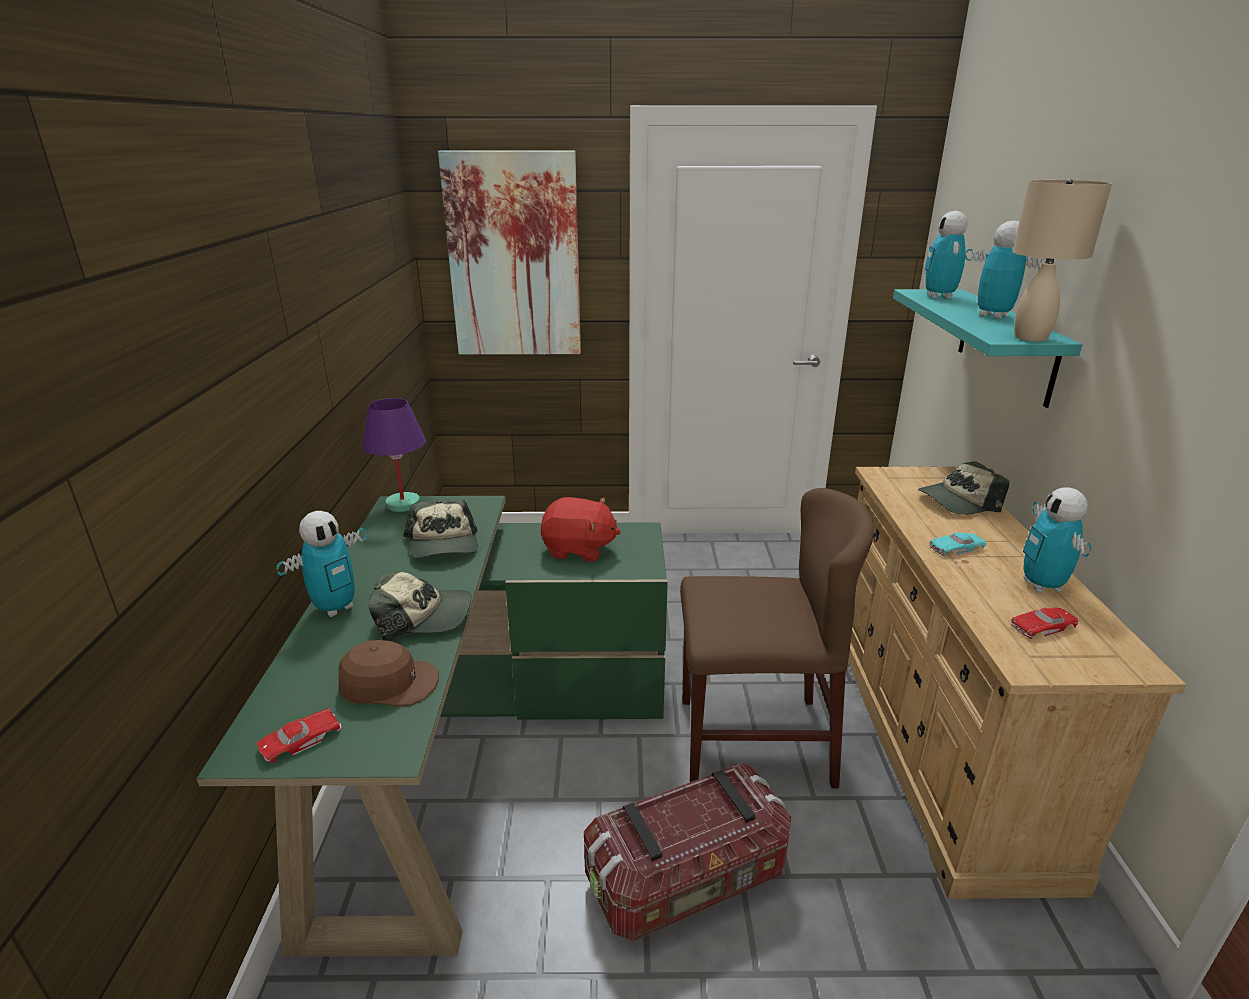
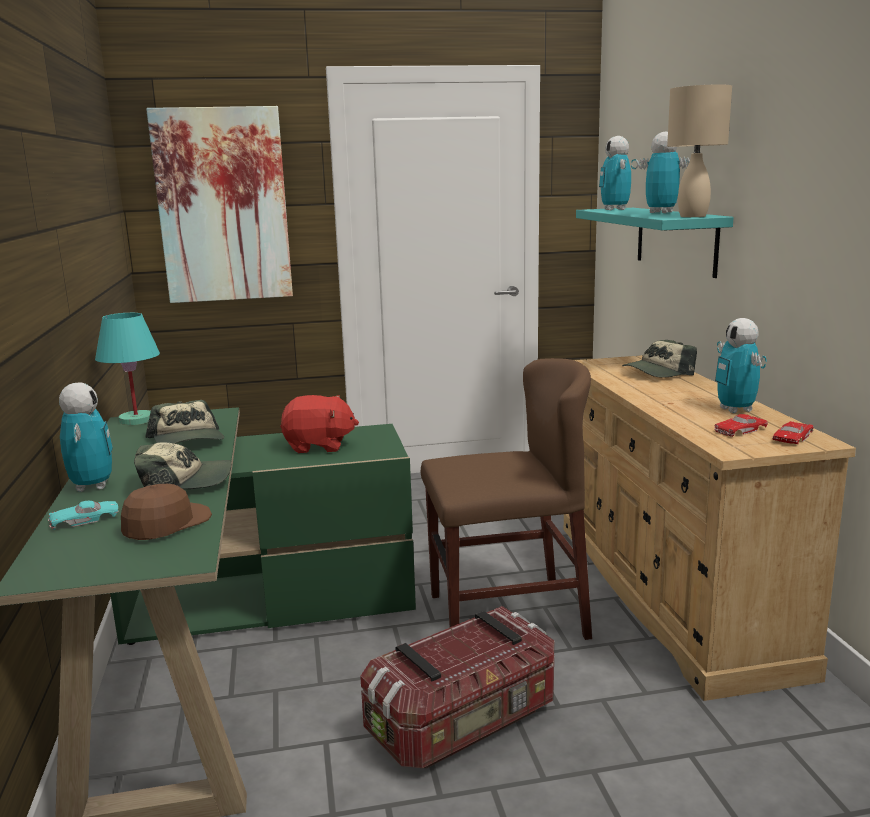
camera: 10 degrees left, 10 degrees down
red toy car [257,708,342,763] -> red toy car moved to [772,421,814,444]
toy robot [277,511,368,617] -> toy robot turned 45 degrees counterclockwise [59,382,113,492]
brown cap [339,640,439,706] -> brown cap turned 45 degrees counterclockwise [121,484,212,540]
purple table lamp [362,398,426,512] -> turquoise table lamp [95,313,160,425]
turquoise toy car [929,532,986,556] -> turquoise toy car moved to [48,501,118,530]

